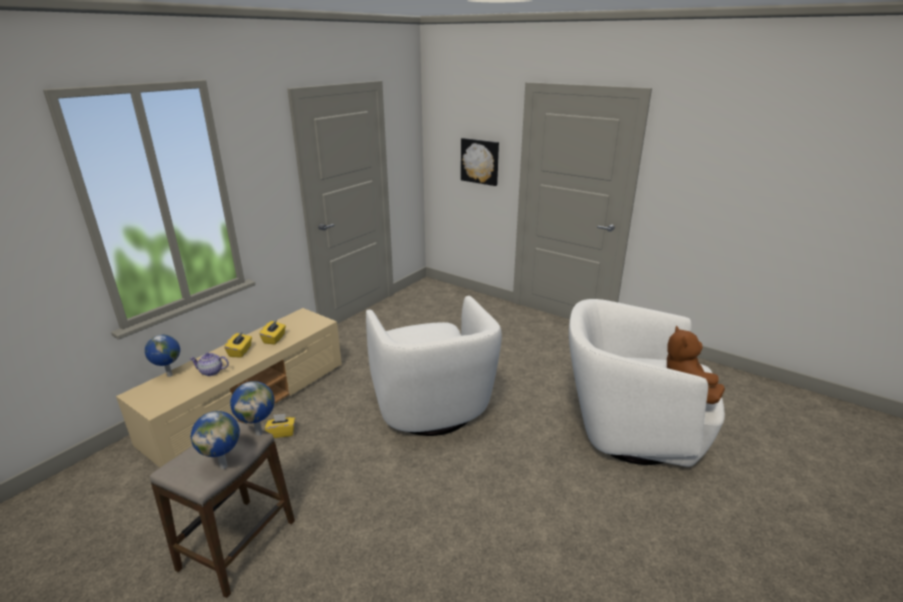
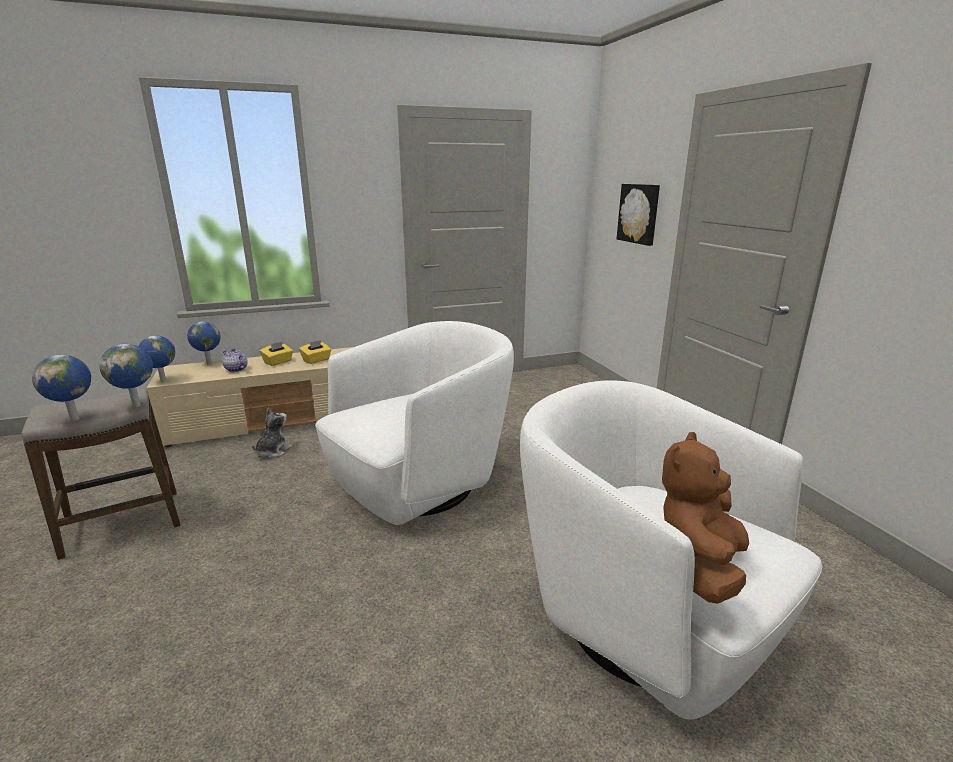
camera: 35 degrees right, 5 degrees down
yellow tissue box [265,414,295,438] -> plush toy [252,407,292,458]
white armchair [366,296,502,436] -> white armchair turned 150 degrees counterclockwise [315,321,514,525]
none -> globe [138,335,175,382]

